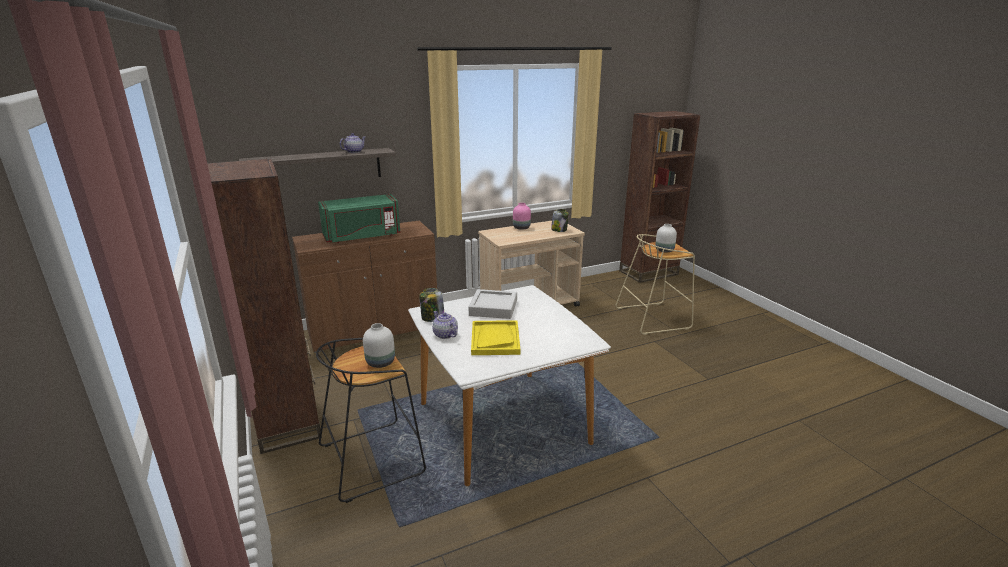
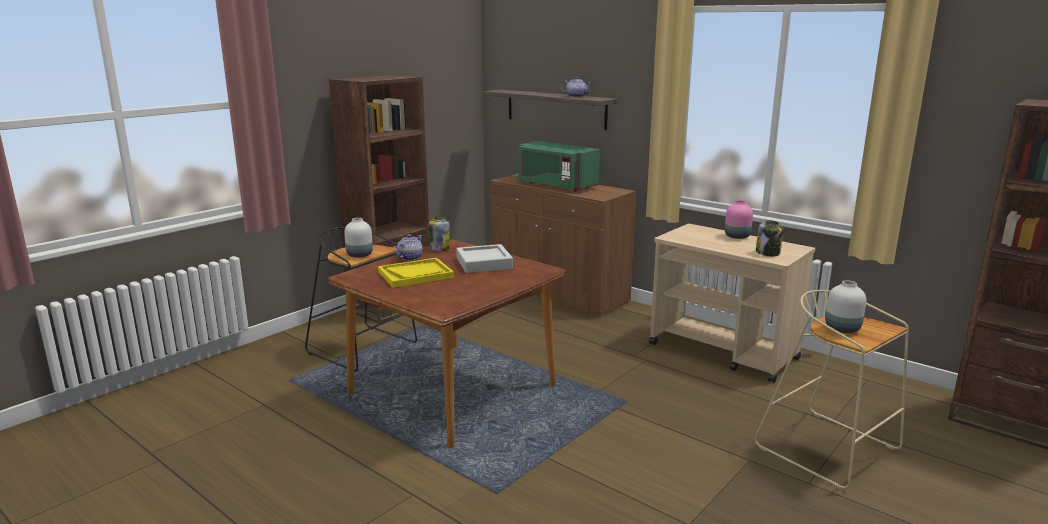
camera: 65 degrees right, 5 degrees down
white dining table [408,285,611,486] -> brown dining table [327,240,567,448]

